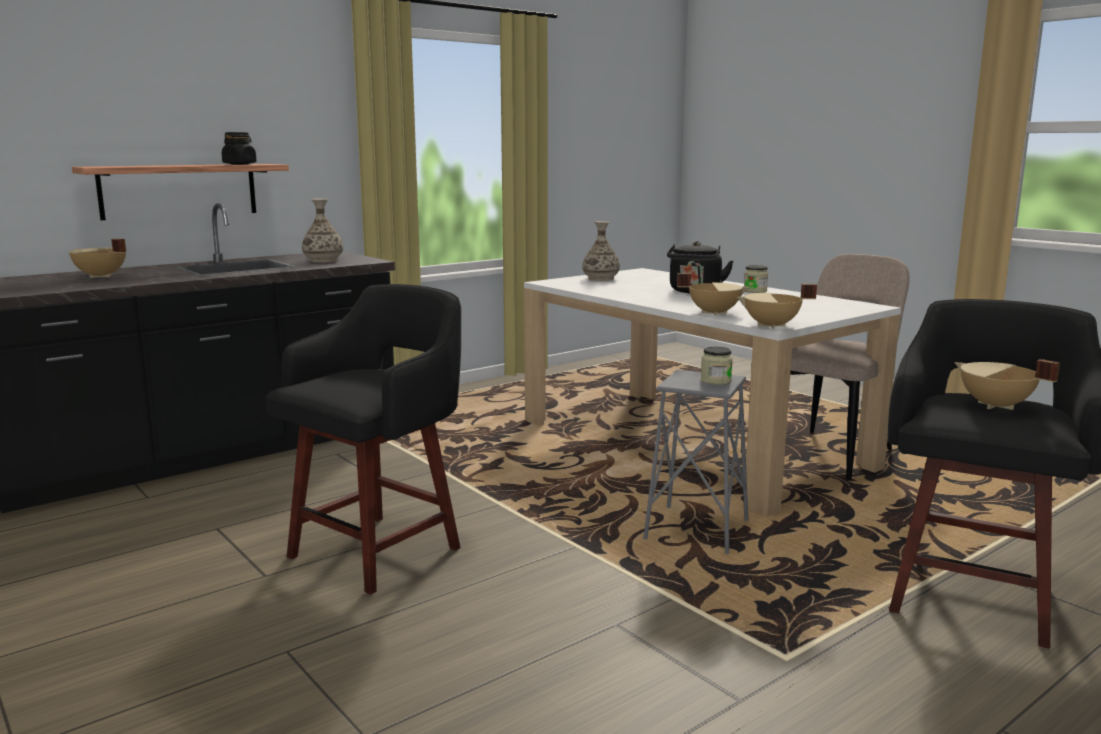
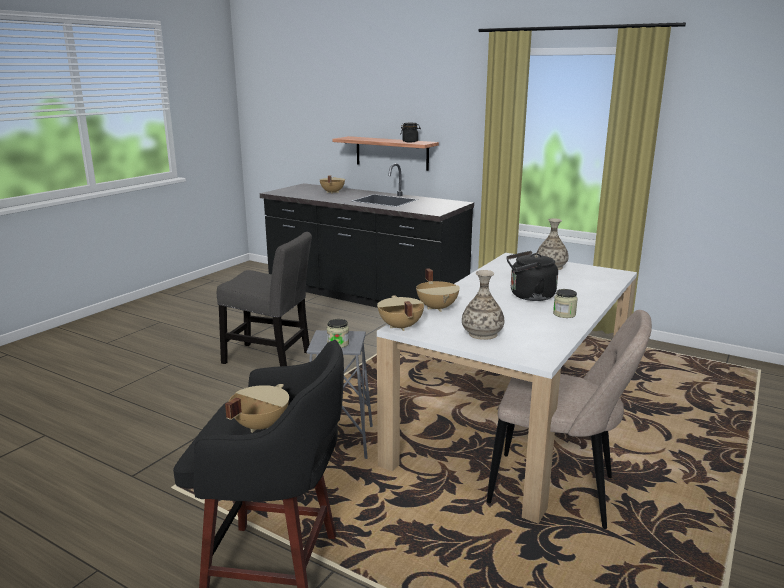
camera: 70 degrees right, 5 degrees up
black stool [266,284,461,595] -> grey chair [217,232,312,366]
vase [302,199,343,263] -> vase moved to [462,270,504,340]

